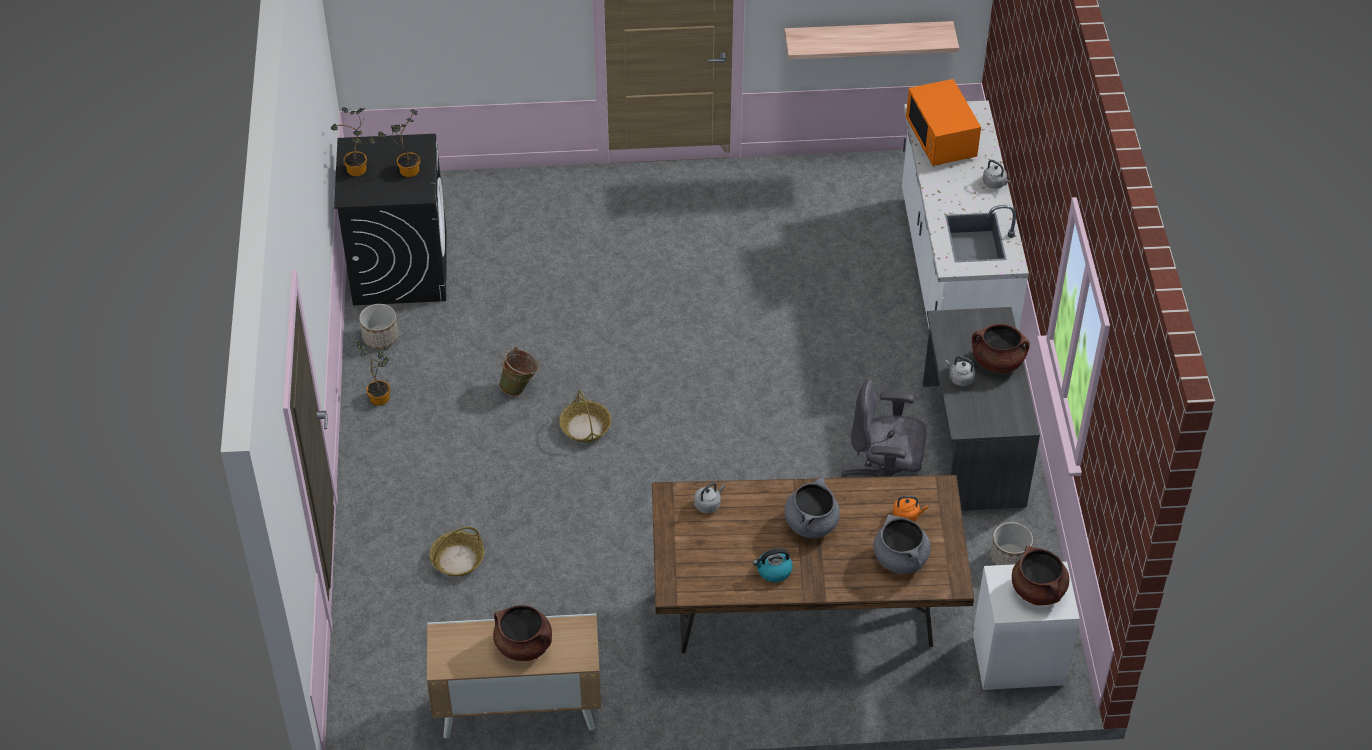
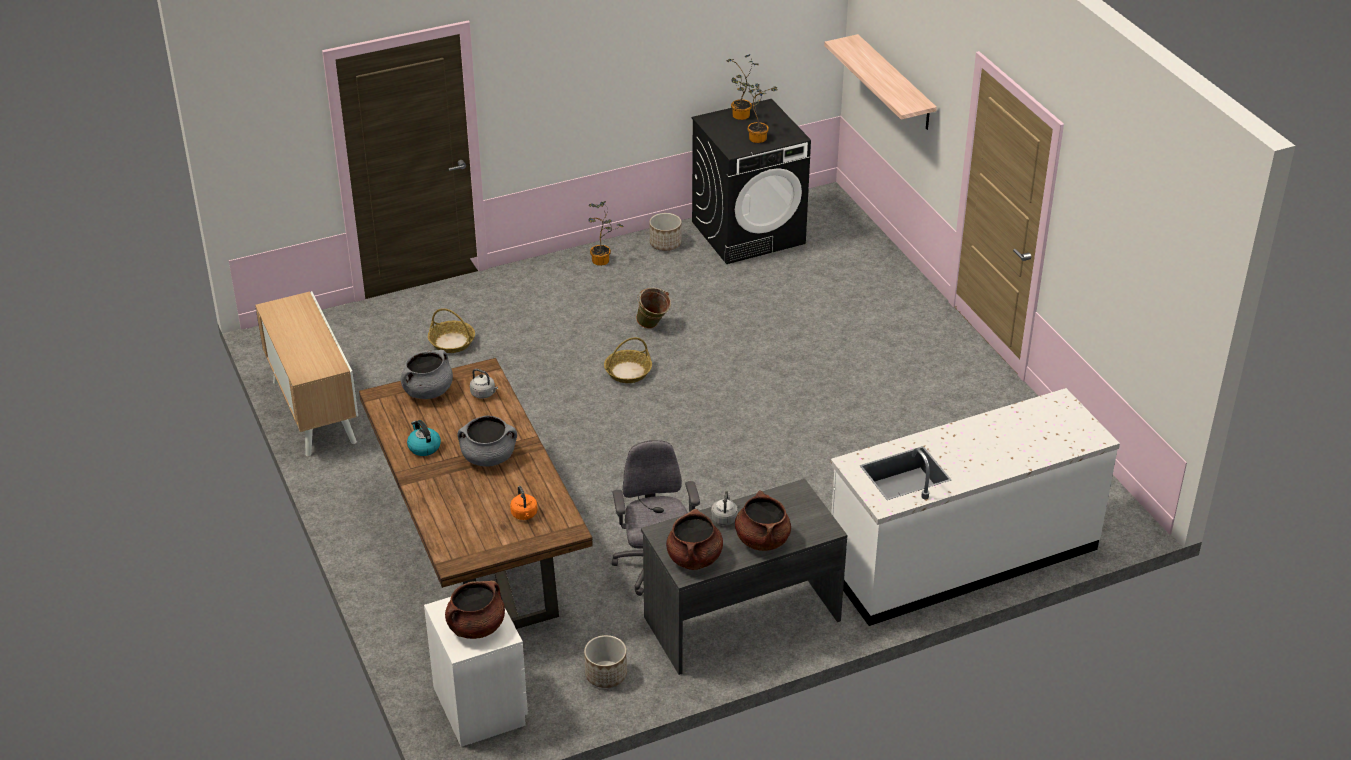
camera: 70 degrees right, 10 degrees down
brown cooking pot [493,605,552,661] -> brown cooking pot moved to [666,509,723,570]
shelf [784,21,959,59] -> shelf moved to [824,34,937,130]
grey cooking pot [874,515,931,574] -> grey cooking pot moved to [401,350,453,399]
orange microwave [906,79,981,166] -> none
grey kettle [983,160,1010,189] -> none

